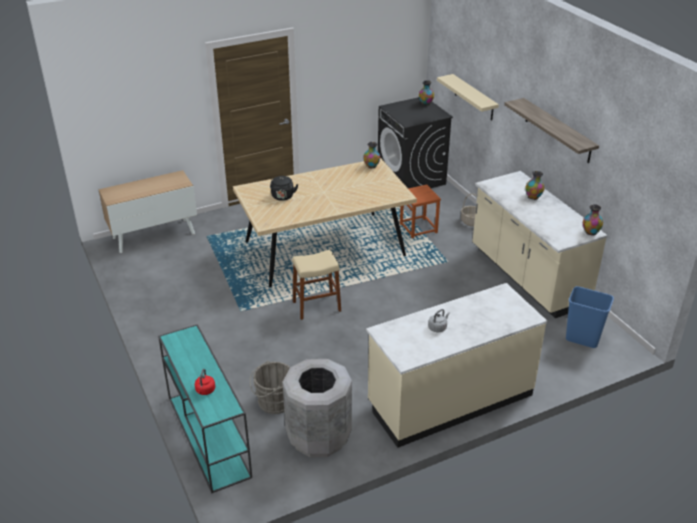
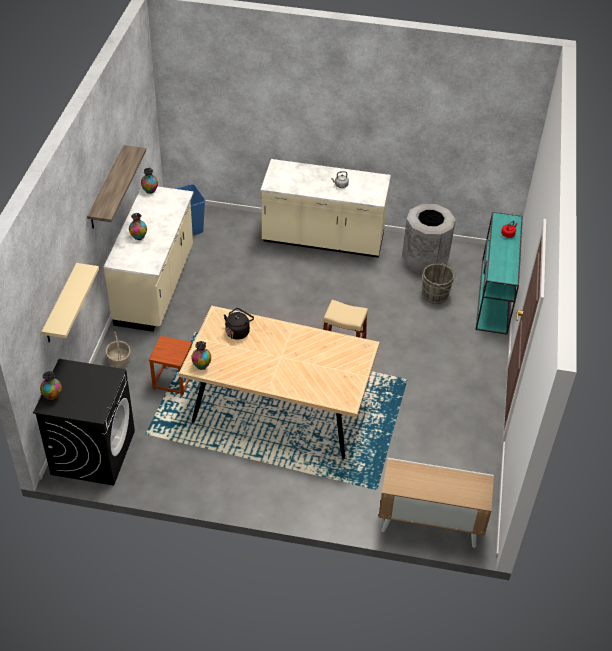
camera: 145 degrees left, 10 degrees up
black kettle [270,176,298,201] -> black kettle moved to [224,308,254,340]

